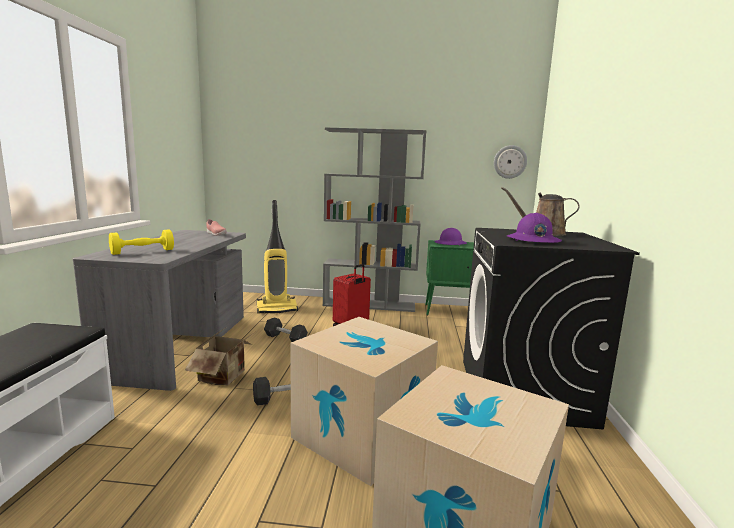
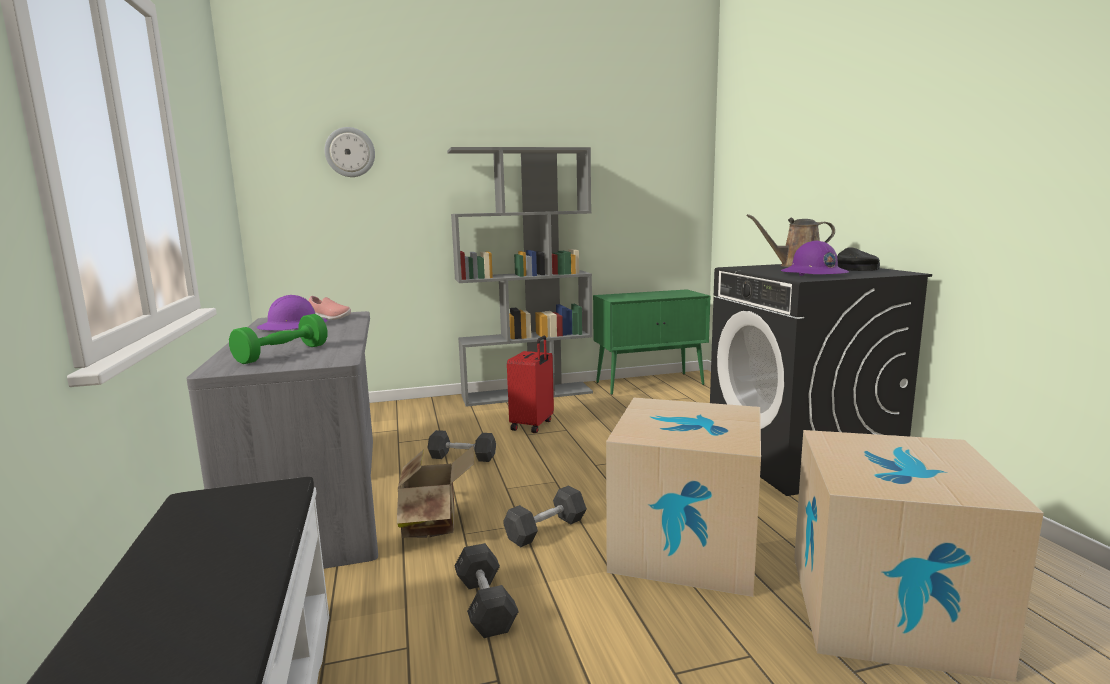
camera: 20 degrees left, 0 degrees up
yellow dumbbell [109,229,174,255] -> green dumbbell [229,314,328,364]
vacuum cleaner [257,200,298,314] -> none
purple hard hat [434,228,467,246] -> purple hard hat moved to [257,295,327,331]
wall clock [494,145,527,179] -> wall clock moved to [324,127,375,177]
none -> grey dumbbell [455,543,519,638]
none -> black cap [837,247,880,271]

